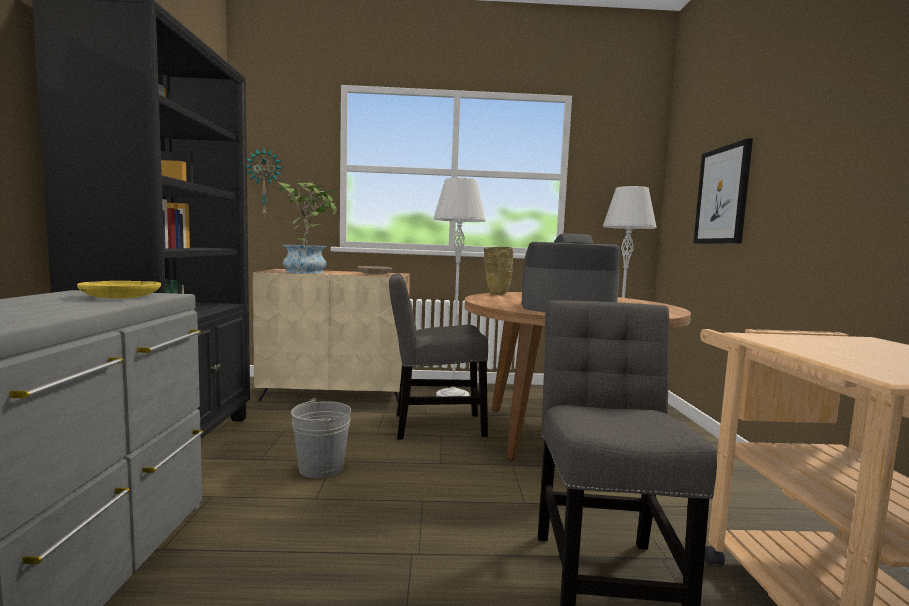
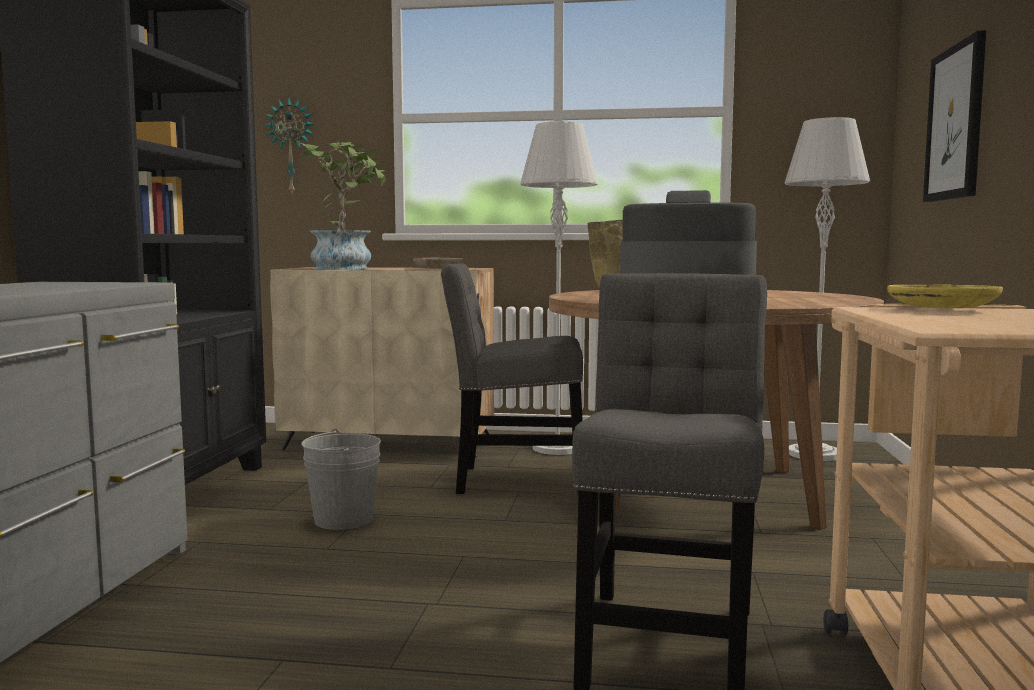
camera: 10 degrees right, 0 degrees up
yellow plate [77,281,161,299] -> yellow plate moved to [887,285,1003,309]

